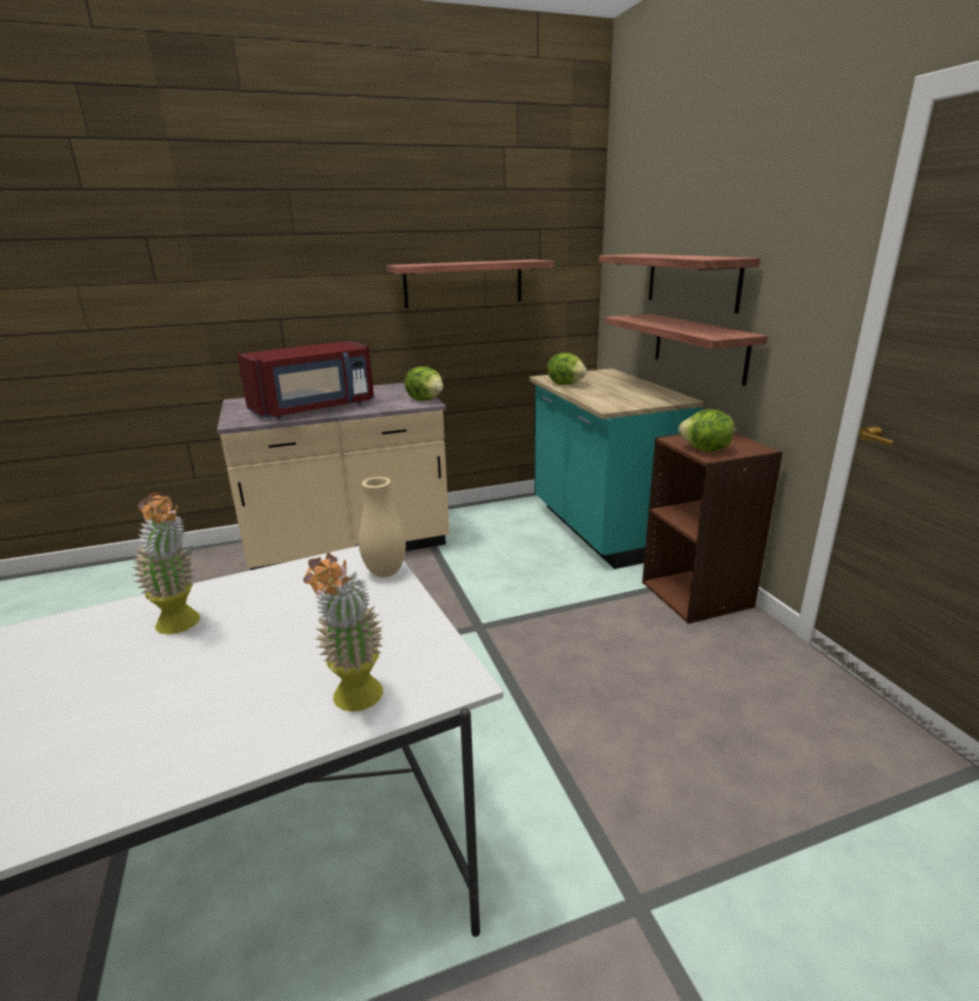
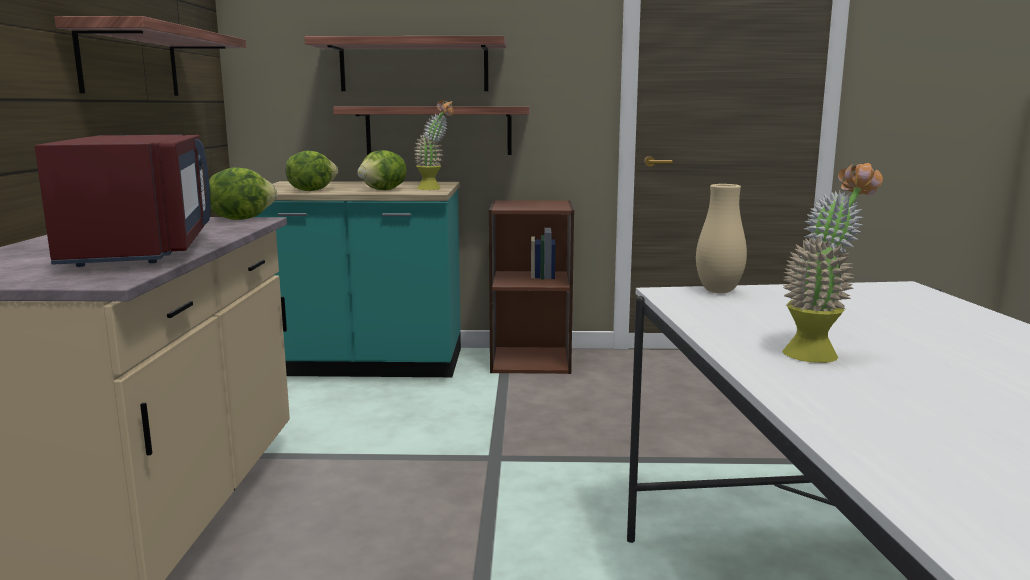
camera: 70 degrees left, 10 degrees down
potted plant [303,552,384,712] -> potted plant moved to [414,100,454,190]
lettuce [678,409,734,452] -> lettuce moved to [357,150,407,190]

